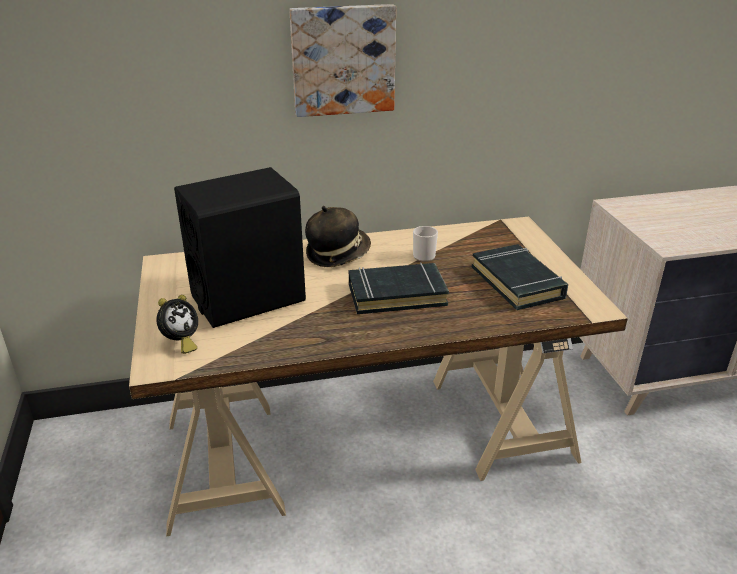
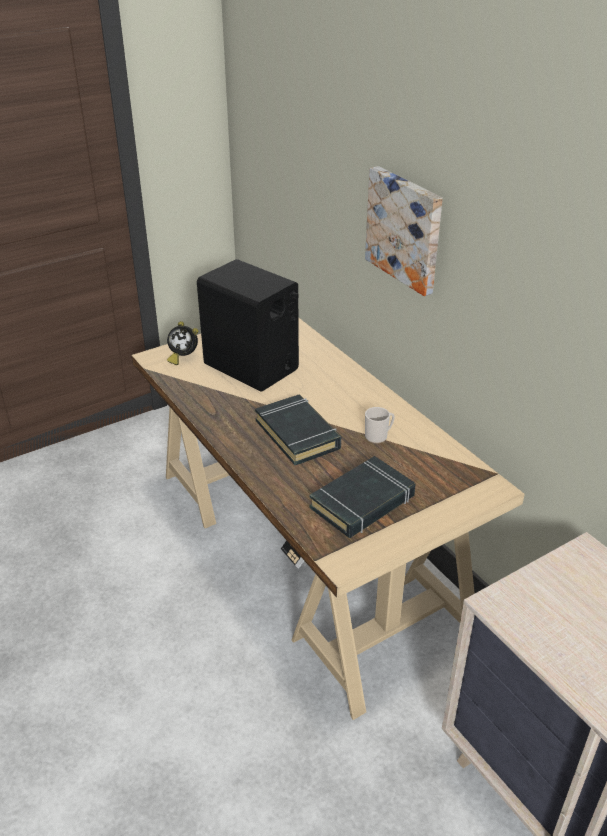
camera: 70 degrees right, 5 degrees up
hat [305,206,371,267] -> none

